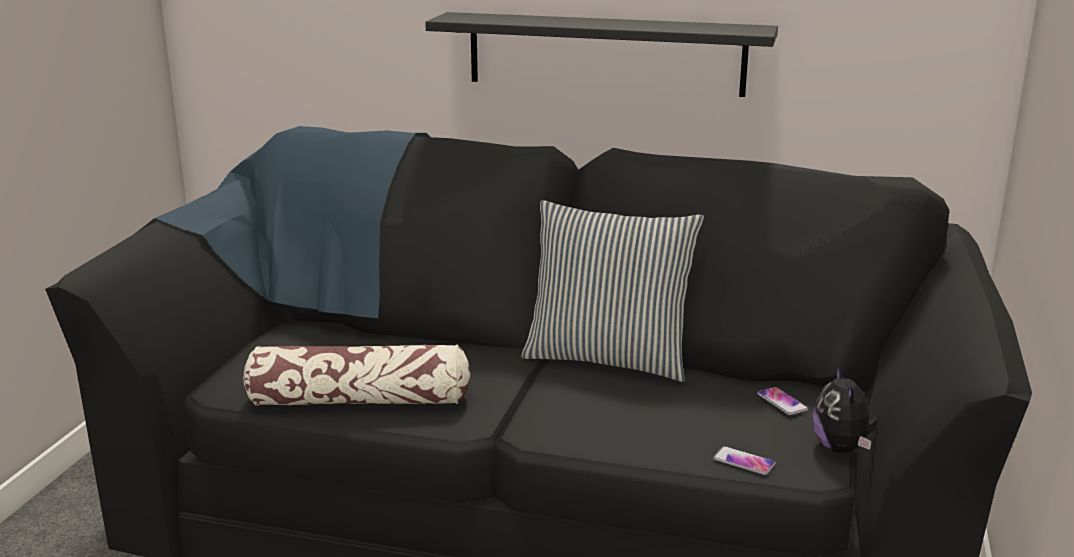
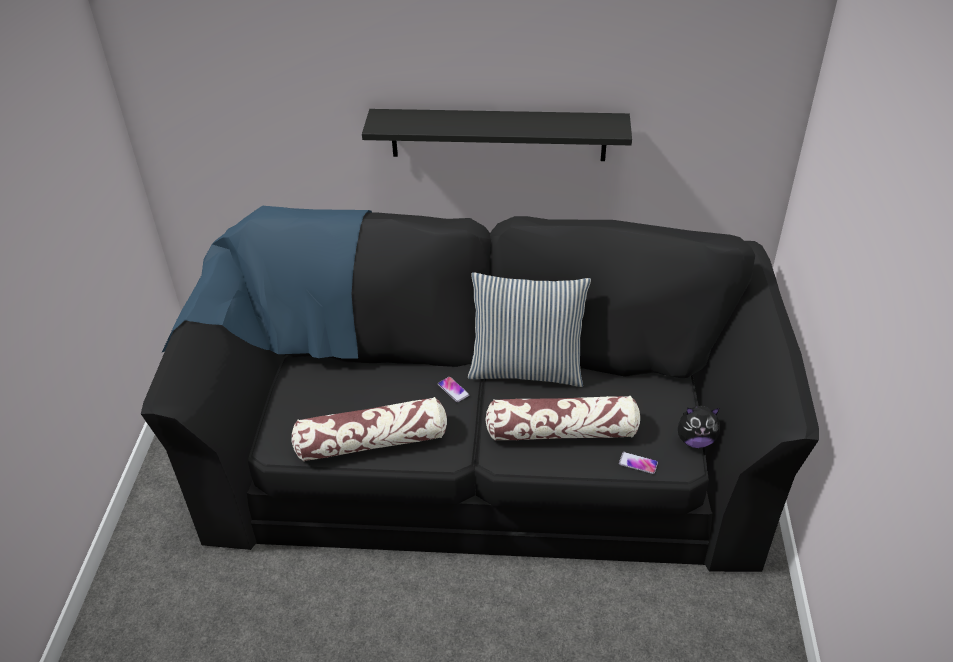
camera: 10 degrees left, 20 degrees up
phone [757,387,808,415] -> phone moved to [438,377,469,402]
plush toy [812,365,877,453] -> plush toy turned 75 degrees counterclockwise [678,406,720,448]
none -> pillow [485,396,640,441]

